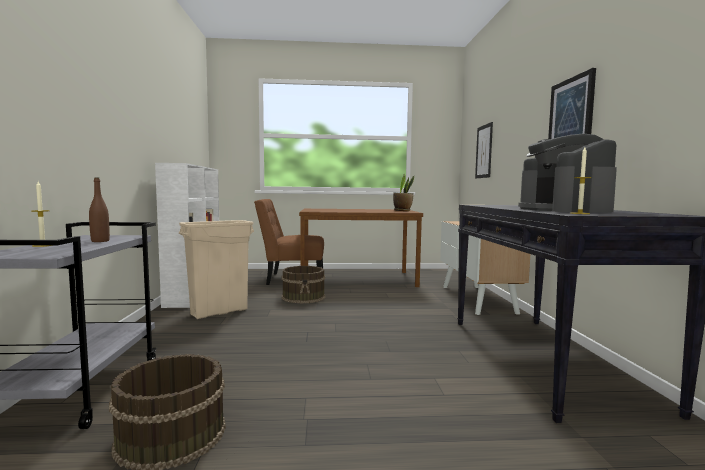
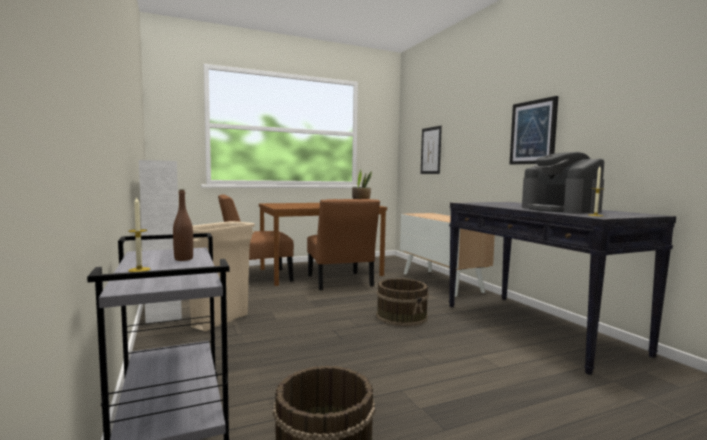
camera: 20 degrees left, 0 degrees up
brown bucket [282,266,325,303] -> brown bucket moved to [376,278,429,326]
none -> brown chair [307,199,380,290]

